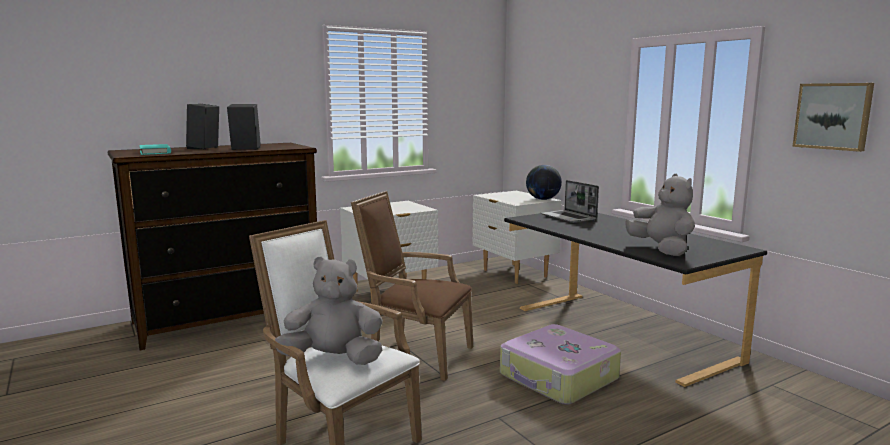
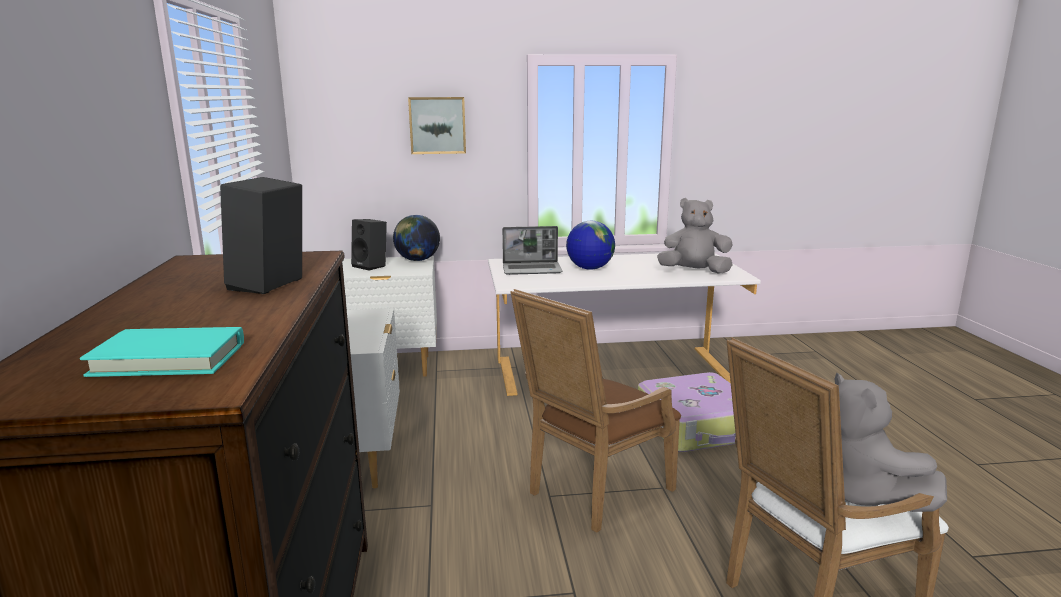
camera: 65 degrees left, 5 degrees up
black speaker [186,104,219,150] -> black speaker moved to [351,219,387,271]
grey plush toy [275,256,383,365] -> grey plush toy turned 45 degrees counterclockwise [834,373,947,512]
black desk [504,213,767,387] -> white desk [488,253,761,396]
picture [792,83,874,152] -> picture moved to [408,97,466,154]
none -> globe [566,221,615,270]

